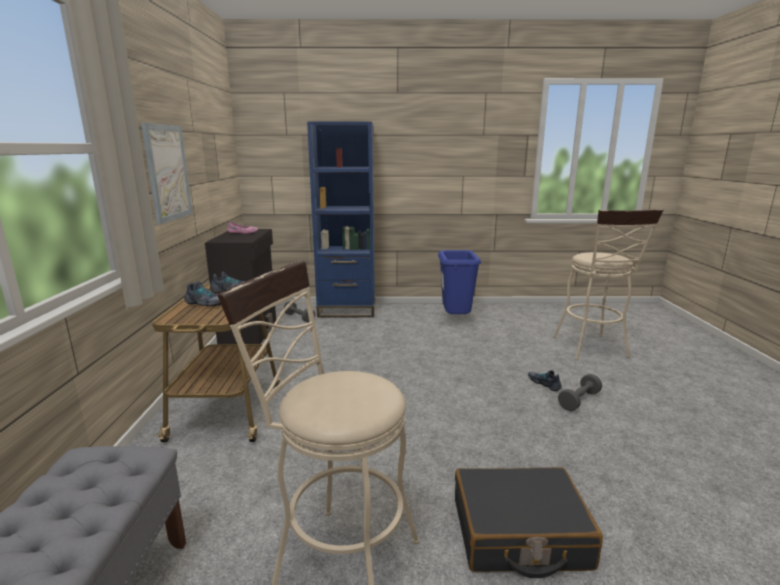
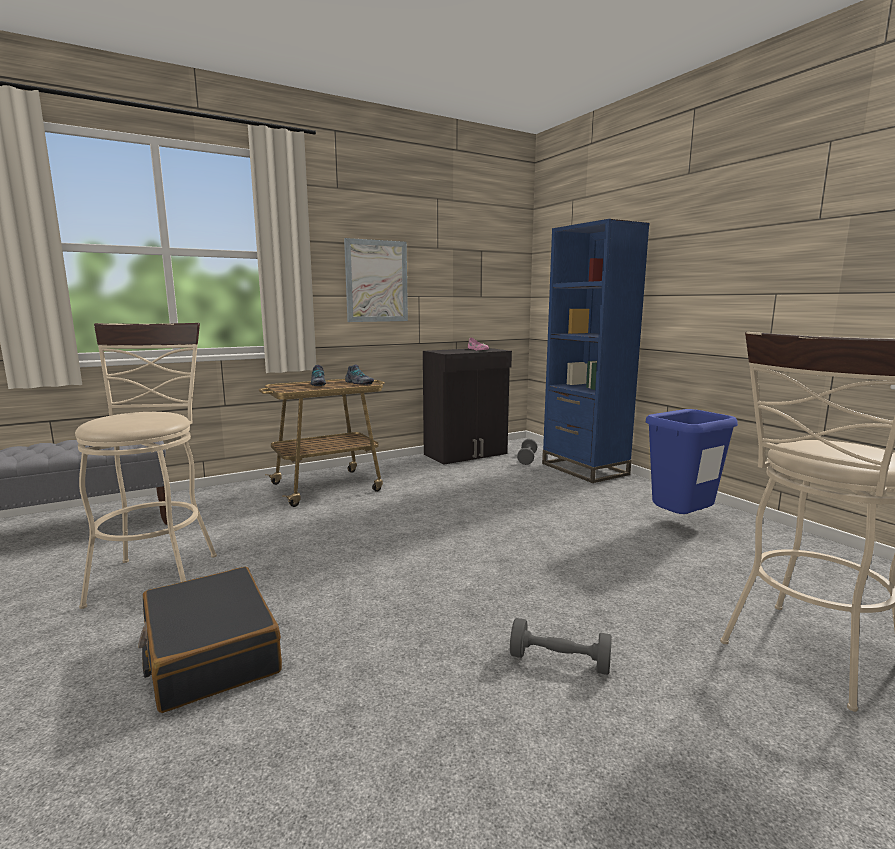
camera: 60 degrees right, 5 degrees down
shoe [528,370,562,391] -> none

